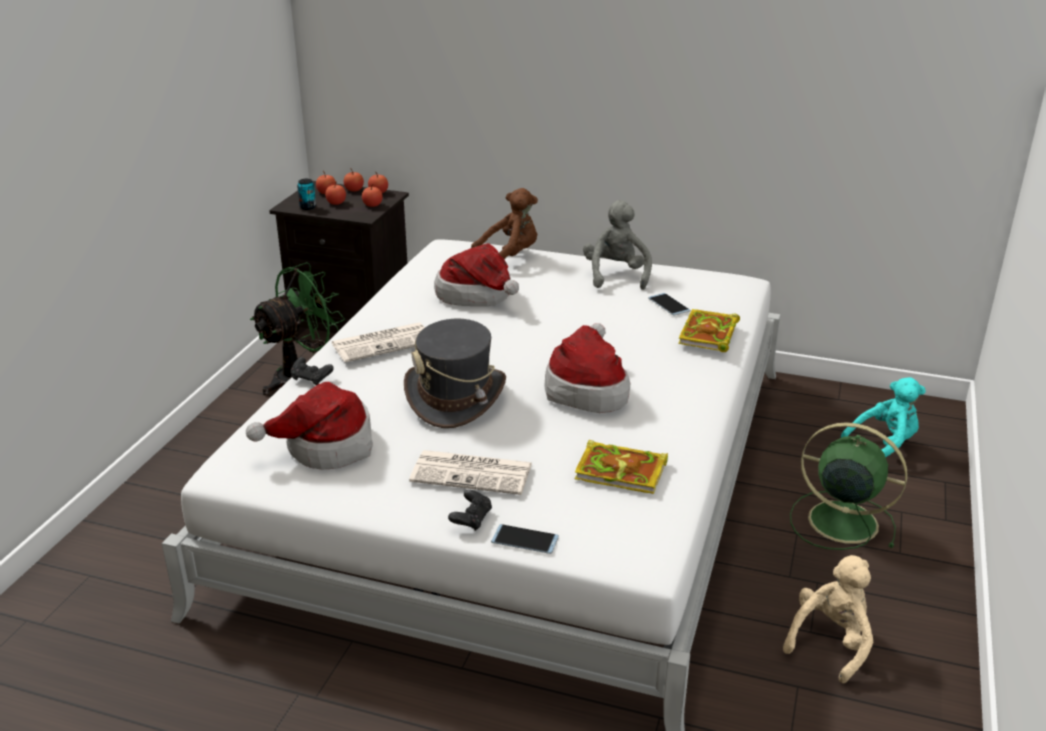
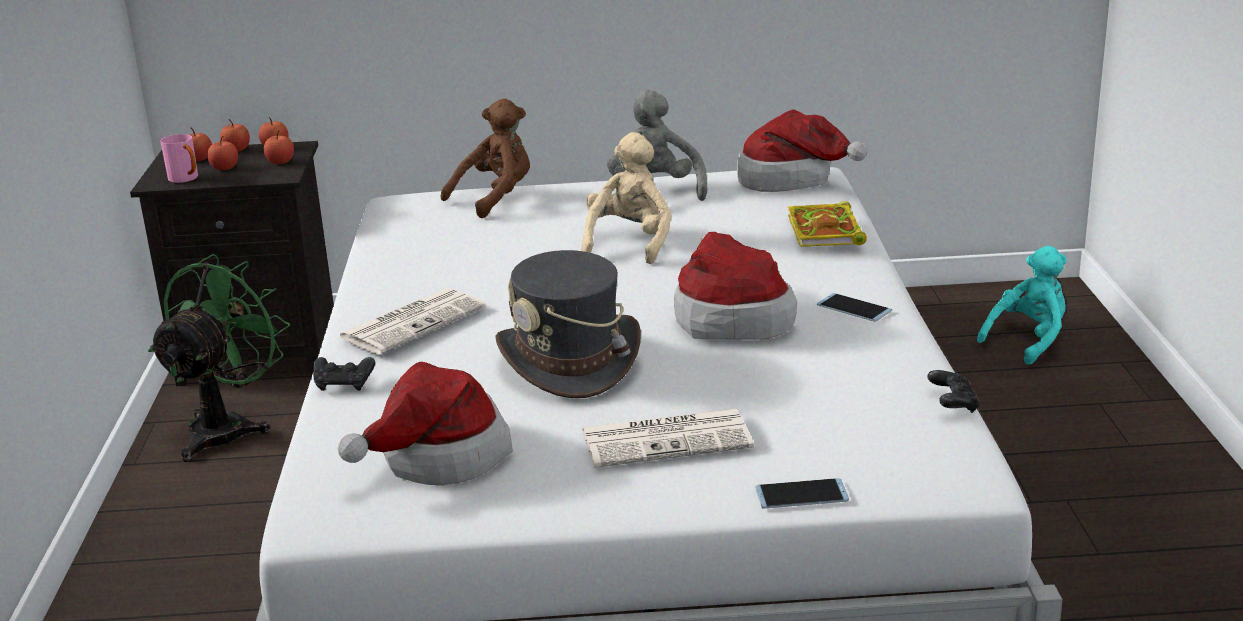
camera: 20 degrees left, 5 degrees down
can [297,179,316,210] -> pink mug [160,134,198,183]
hat [434,243,519,306] -> hat moved to [737,109,867,192]
black game controller [448,489,492,531] -> black game controller moved to [927,370,980,413]
book [574,440,668,494] -> none
phone [648,293,691,316] -> phone moved to [817,293,892,322]
beige plush toy [783,555,873,683] -> beige plush toy moved to [582,132,672,264]
green fan [790,422,907,550] -> none

